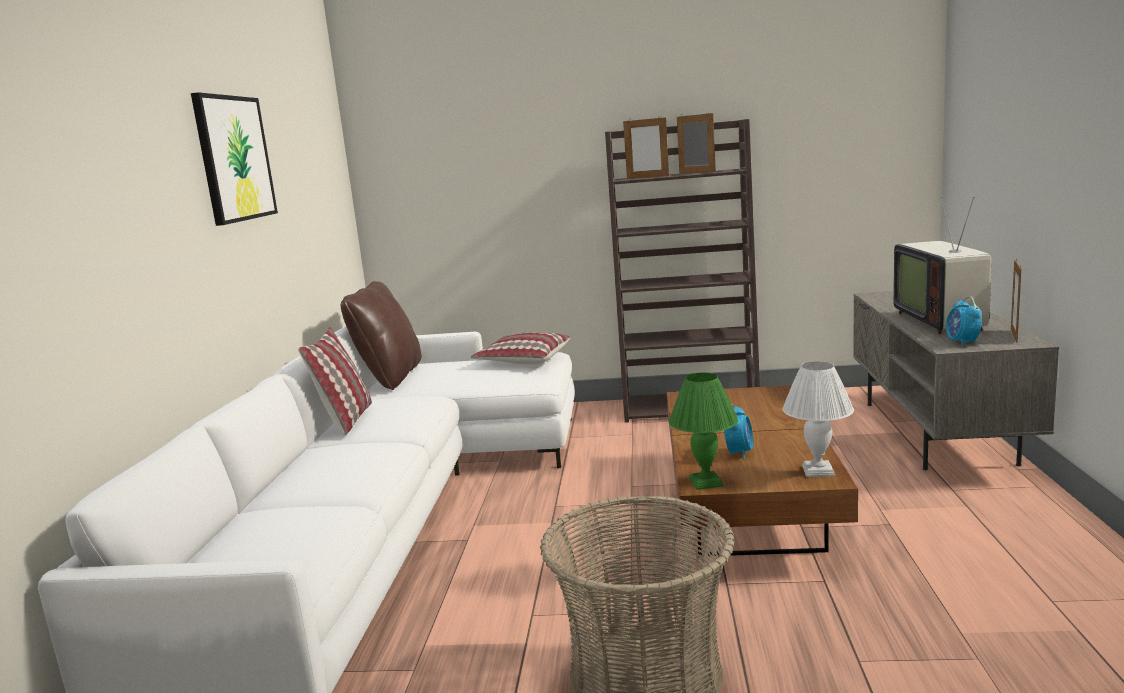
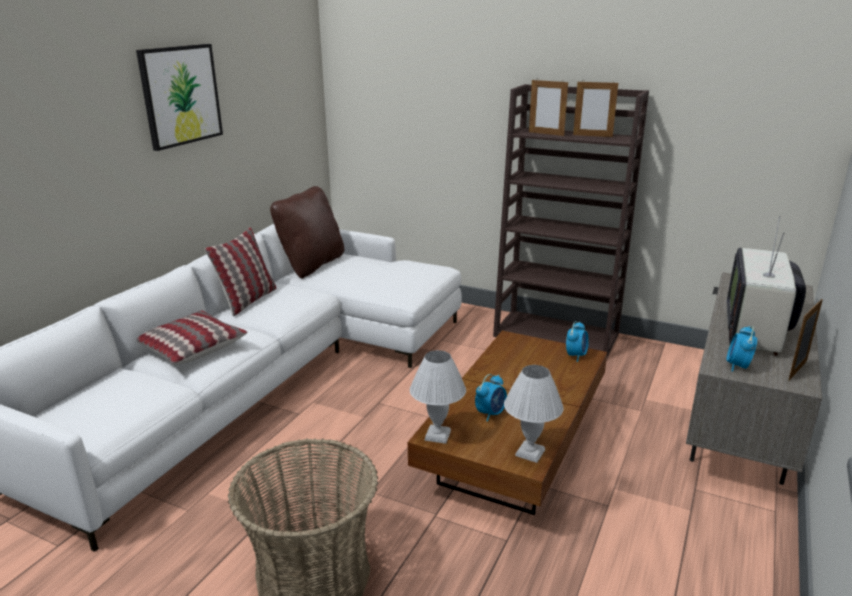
camera: 20 degrees right, 10 degrees up
pillow [471,332,571,364] -> pillow moved to [137,310,248,365]
green table lamp [669,373,738,490] -> white table lamp [410,350,466,444]
picture frame [677,112,716,174] -> picture frame turned 135 degrees clockwise [573,80,618,137]
none -> alarm clock [566,321,589,362]

